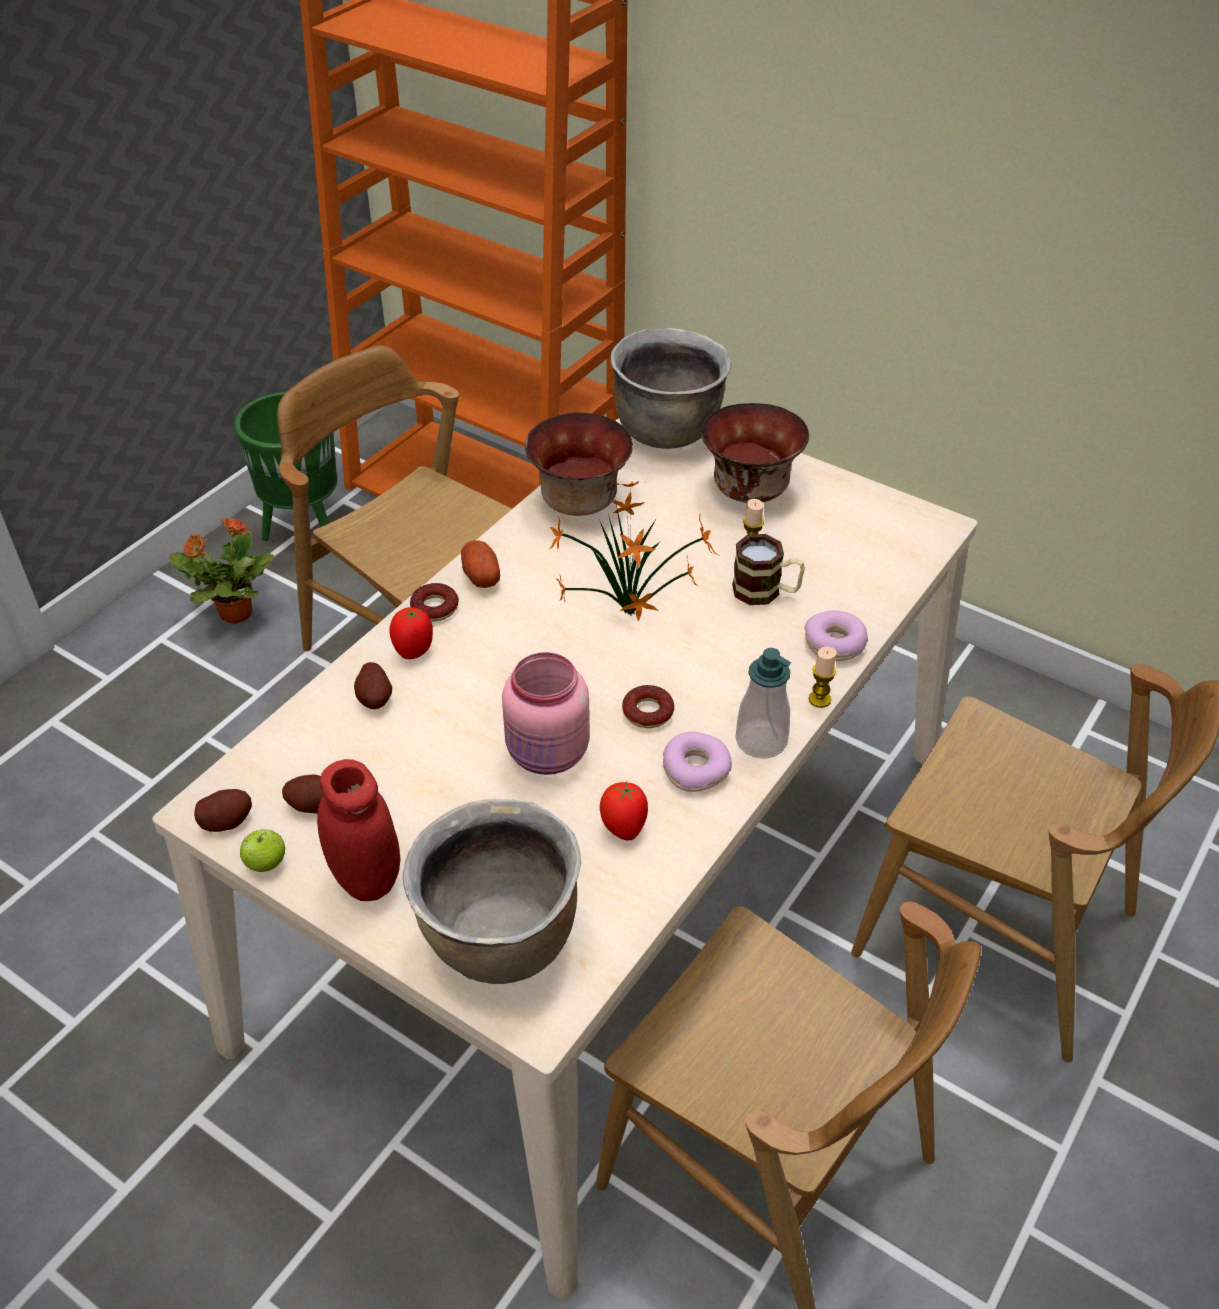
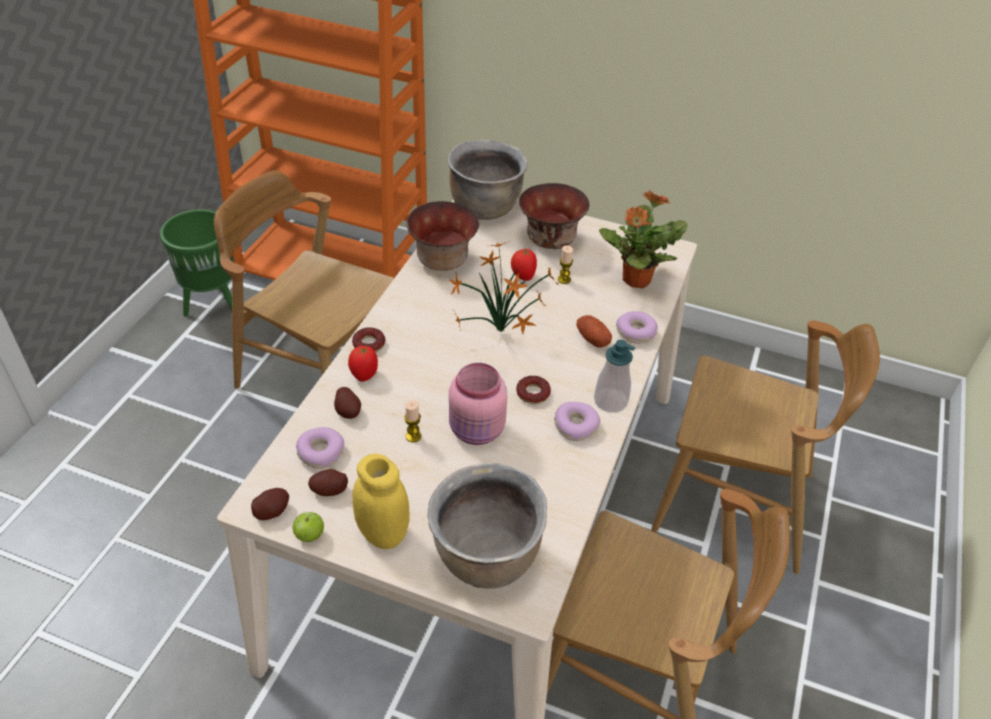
camera: 15 degrees left, 0 degrees up
potted plant [169,518,274,624] -> potted plant moved to [599,190,688,288]
red jar [317,759,400,901] -> yellow jar [352,454,409,549]
potato [461,540,500,588] -> potato moved to [577,315,612,347]
tomato [600,781,648,841] -> tomato moved to [511,248,537,281]
mug [732,534,805,605] -> none
candle [808,647,837,708] -> candle moved to [404,400,421,442]
none -> donut [296,427,344,469]

